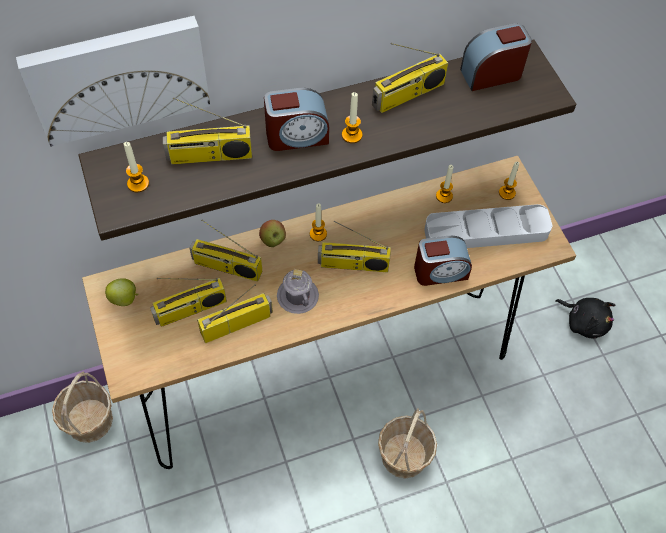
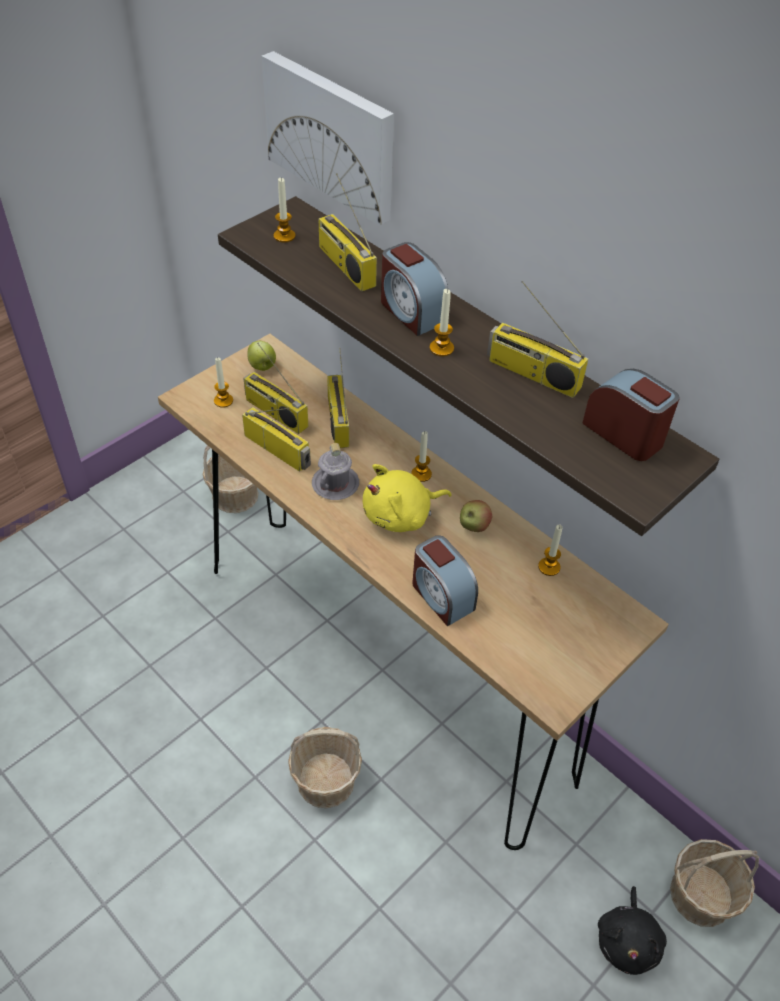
camera: 65 degrees right, 10 degrees down
apple [259,220,286,247] -> apple moved to [460,500,492,532]
radio [318,221,391,272] -> yellow plush toy [363,464,452,532]
grey tray [424,204,552,248] -> none
candle [499,162,519,200] -> candle moved to [214,357,233,408]
none -> basket [670,839,759,927]

